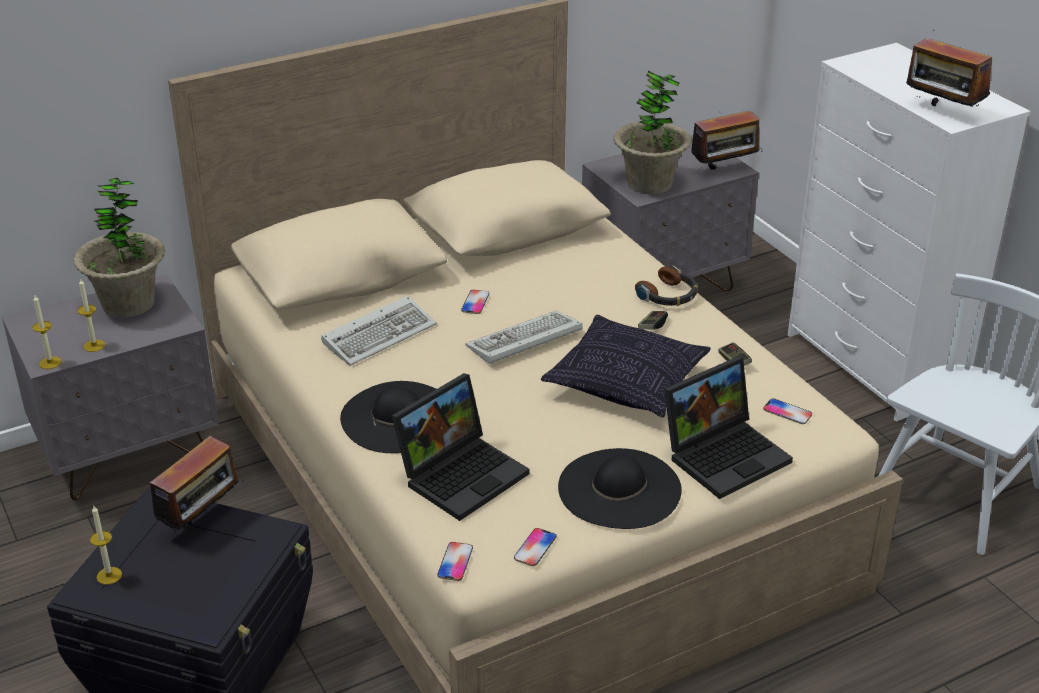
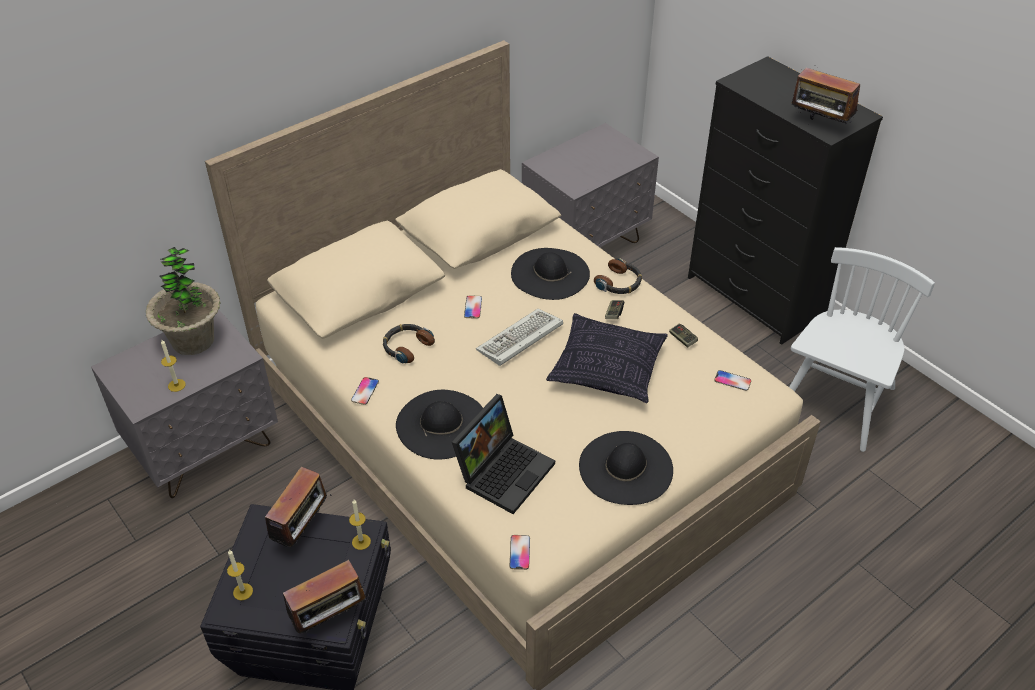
camera: 10 degrees left, 10 degrees up
candle [32,295,62,369] -> candle moved to [349,500,371,550]
keyboard [321,296,437,366] -> headphones [383,324,435,363]
phone [514,528,557,566] -> phone moved to [351,377,379,405]
potted plant [613,71,691,194] -> none
laptop [664,356,793,499] -> none
radio [691,105,762,170] -> radio moved to [275,560,370,634]
white dresser [788,43,1030,422] -> black dresser [688,56,883,345]
none -> black hat [511,248,590,300]

